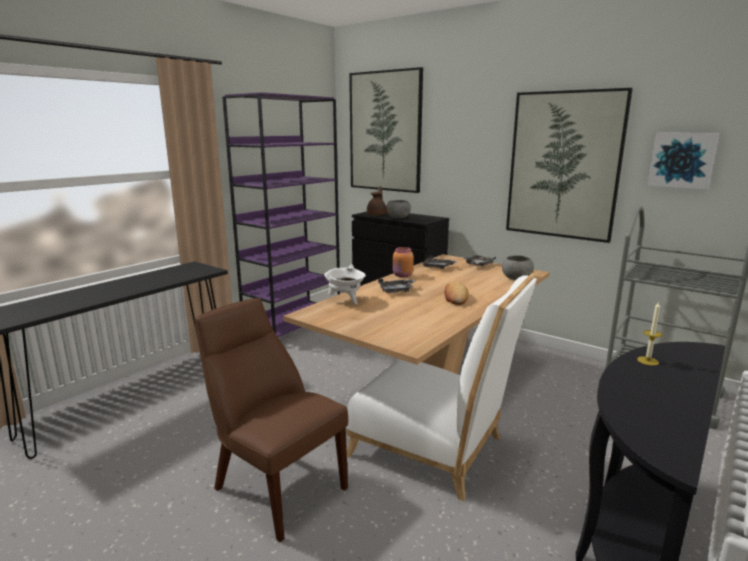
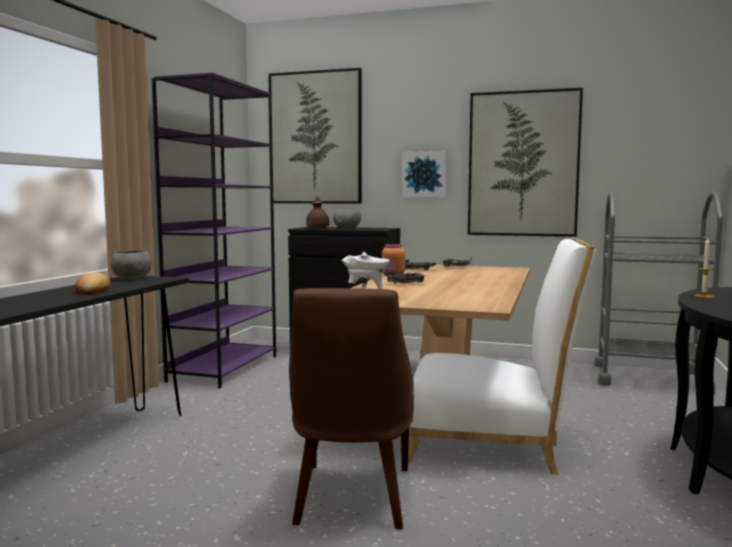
camera: 20 degrees left, 10 degrees down
brown chair [195,298,348,542] -> brown chair turned 105 degrees counterclockwise [289,288,414,530]
bread [444,282,469,305] -> bread moved to [75,272,111,295]
grey bowl [502,256,534,280] -> grey bowl moved to [111,250,152,279]
picture [647,133,719,189] -> picture moved to [402,151,447,197]

